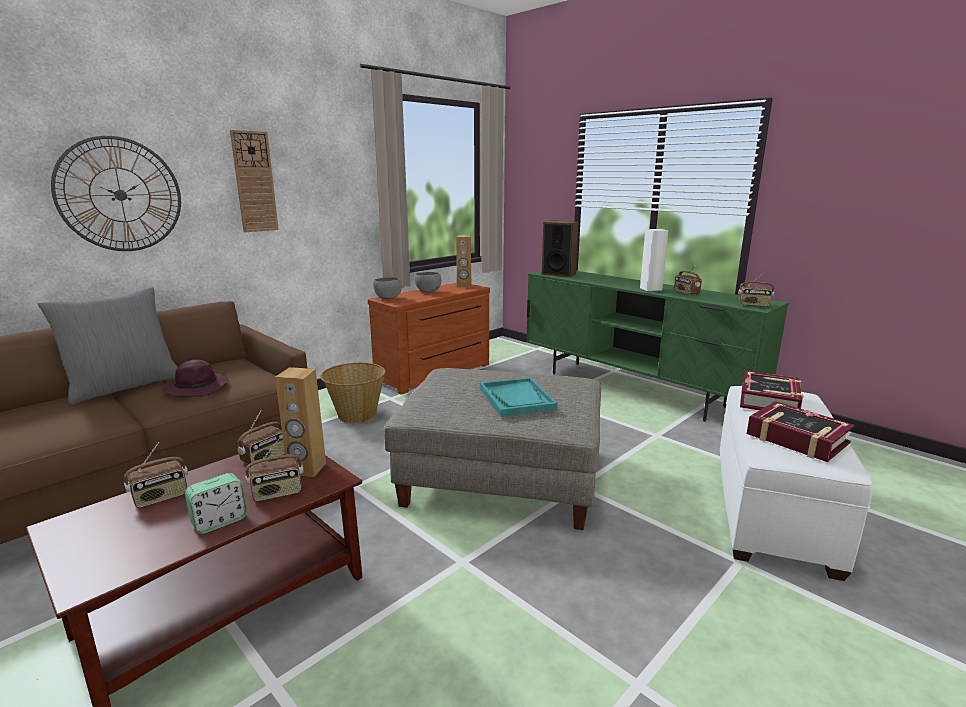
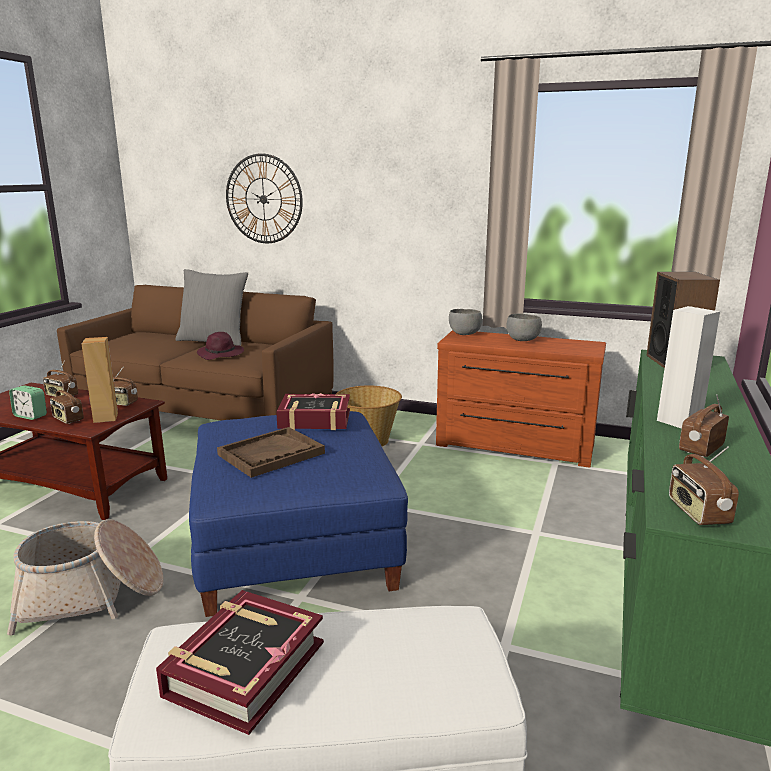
camera: 65 degrees right, 0 degrees up
wall clock [230,130,279,232] -> none
grey ottoman [384,368,601,530] -> blue ottoman [189,411,408,617]
brown speaker [456,236,471,287] -> none
turquoise tray [480,377,558,417] -> brown tray [217,427,325,478]
book [740,371,804,410] -> book moved to [276,393,350,430]
none -> basket [7,519,163,635]

